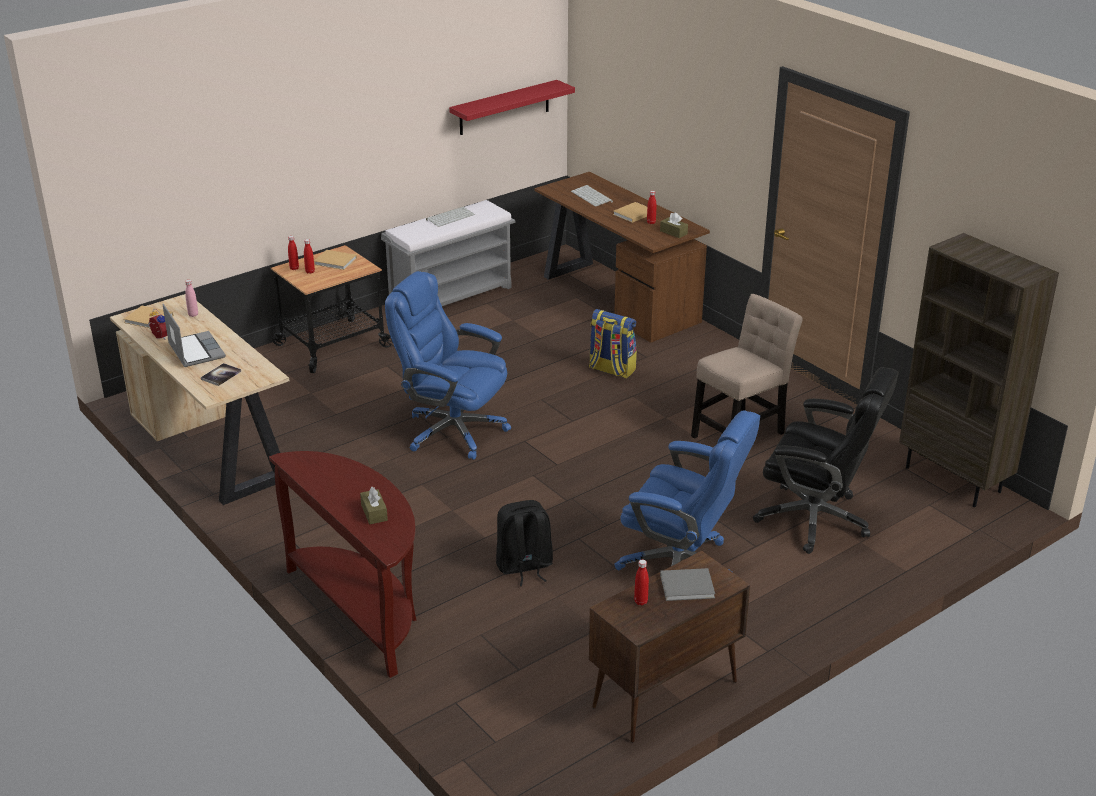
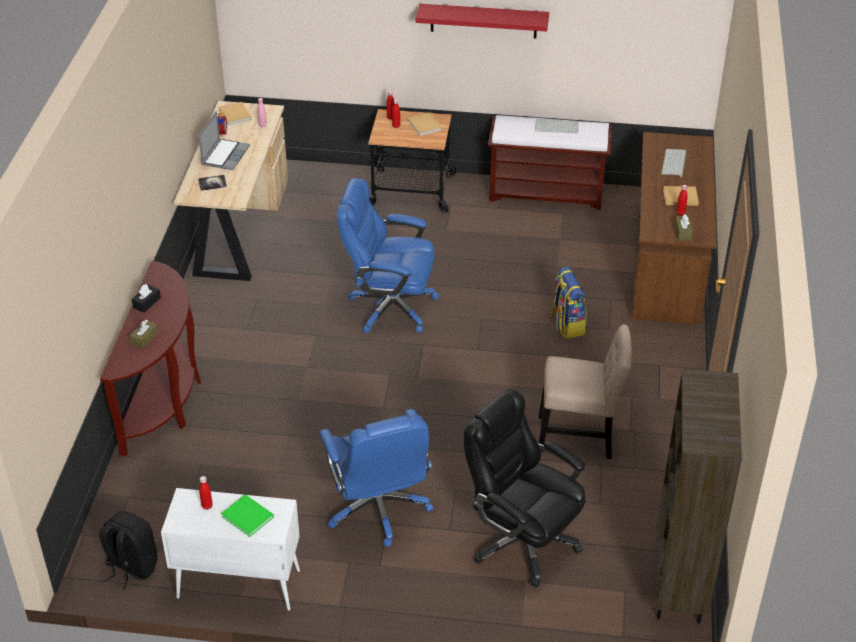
camera: 45 degrees right, 10 degrees up
grey bench [381,200,516,306] -> brown bench [488,115,612,210]
blue office chair [385,271,511,460] -> blue office chair turned 60 degrees counterclockwise [337,178,439,333]
red shelf [449,80,575,135] -> red shelf moved to [416,4,549,39]
black backpack [496,500,553,586] -> black backpack moved to [99,511,158,591]
brown cabinet [589,551,750,743] -> white cabinet [161,488,300,610]
grey book [660,568,715,601] -> green book [221,494,274,537]
black office chair [753,367,899,554] -> black office chair turned 150 degrees clockwise [464,389,585,588]
none -> black tissue box [132,284,161,313]

